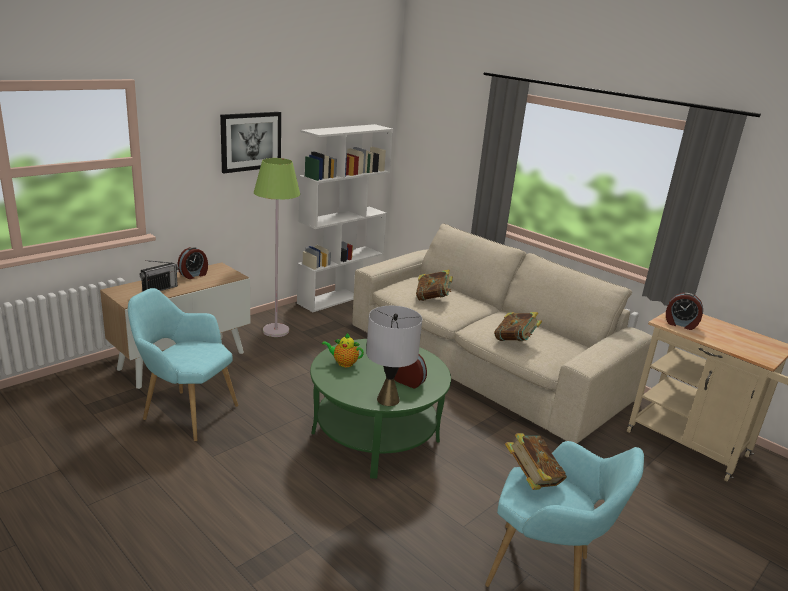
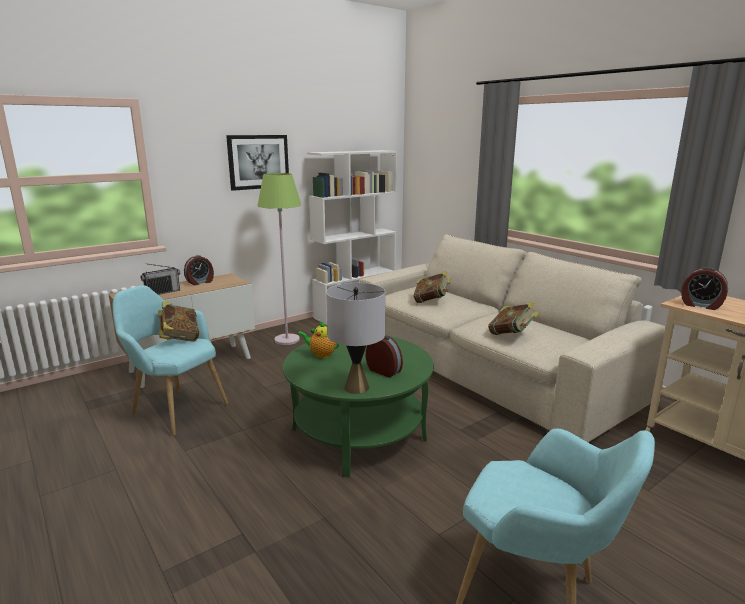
camera: 10 degrees right, 5 degrees down
book [505,433,567,490] -> book moved to [158,301,199,342]

